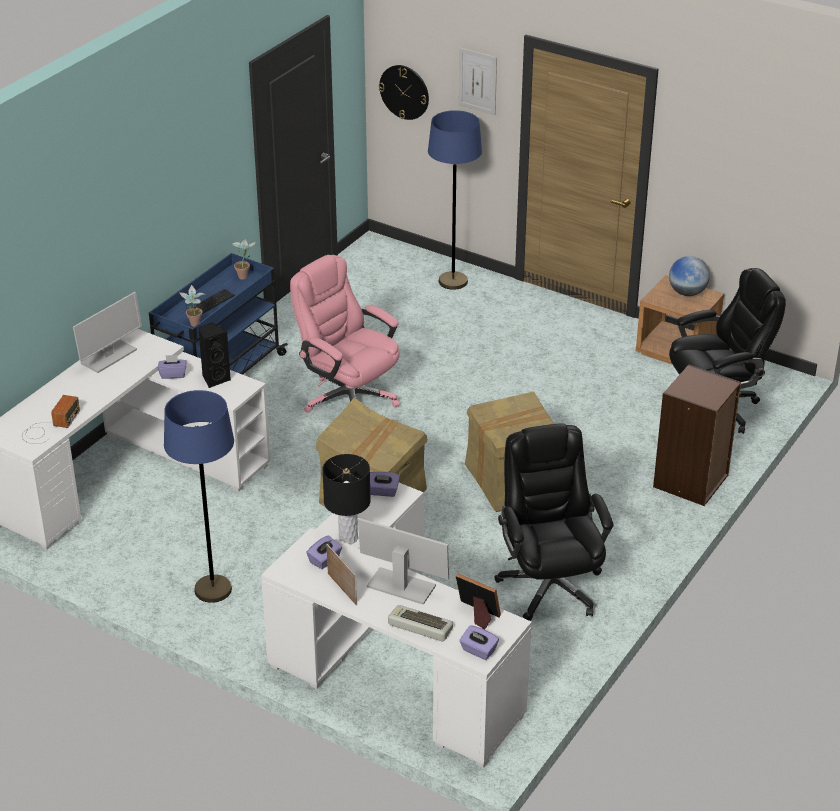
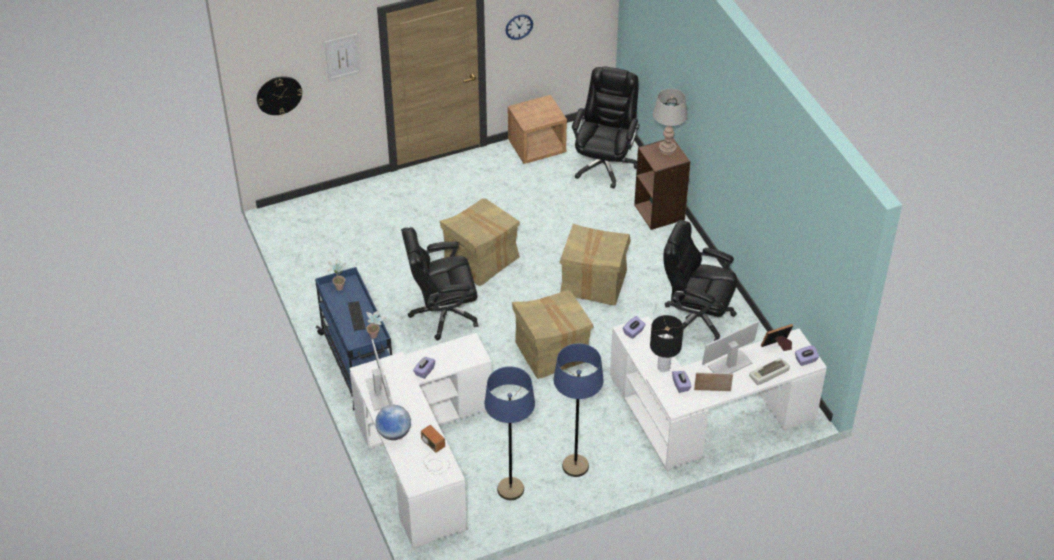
camera: 55 degrees left, 10 degrees up
black speaker [198,322,231,388] -> none
pink office chair [290,255,400,413] -> black office chair [401,227,478,340]
blue floor lamp [428,110,482,290] -> blue floor lamp moved to [484,366,535,500]
globe [669,256,710,296] -> globe moved to [375,405,411,440]
none -> cardboard box [439,199,520,286]
none -> wall clock [505,15,533,40]
none -> grey table lamp [653,88,688,155]

